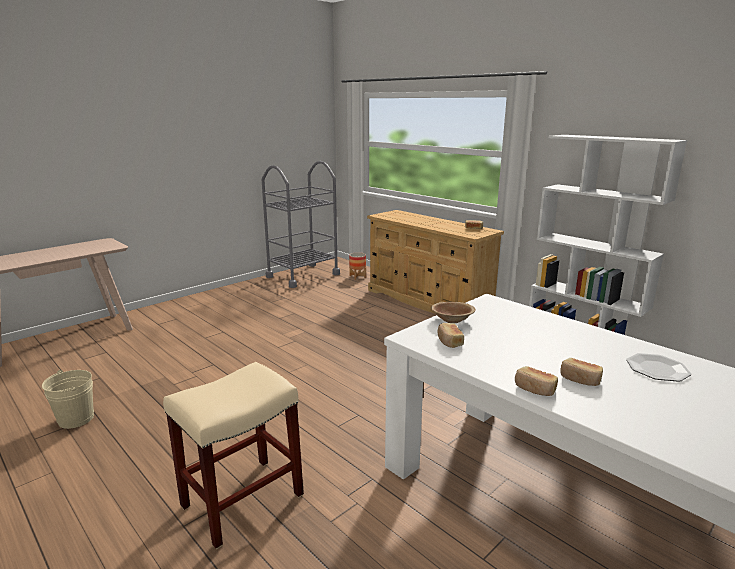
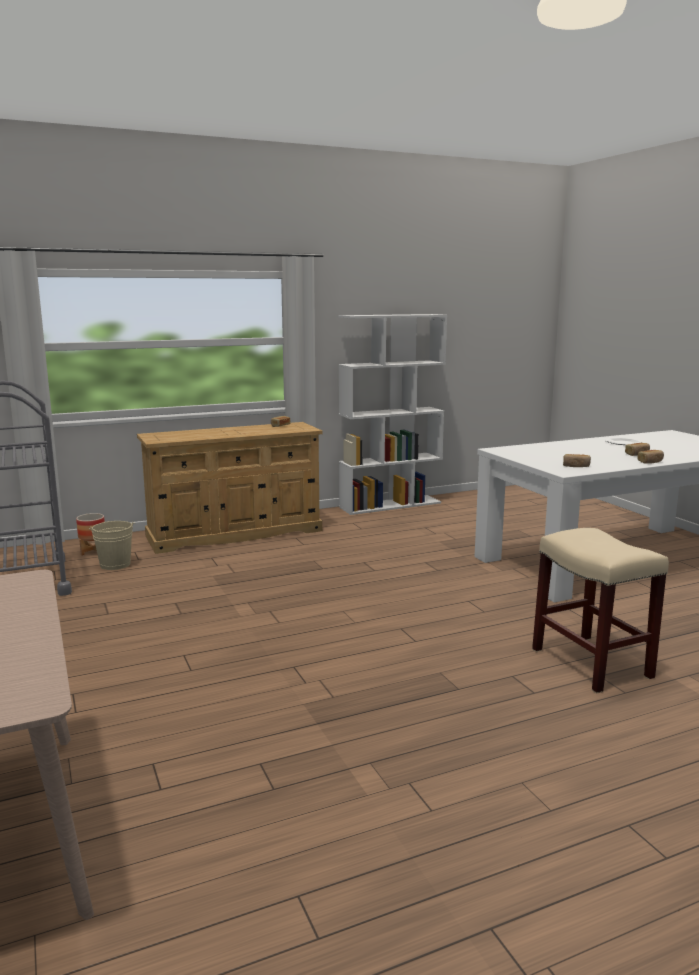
camera: 70 degrees left, 5 degrees down
beige bucket [42,370,94,429] -> beige bucket moved to [89,521,135,570]
brown bowl [431,302,476,323] -> none

